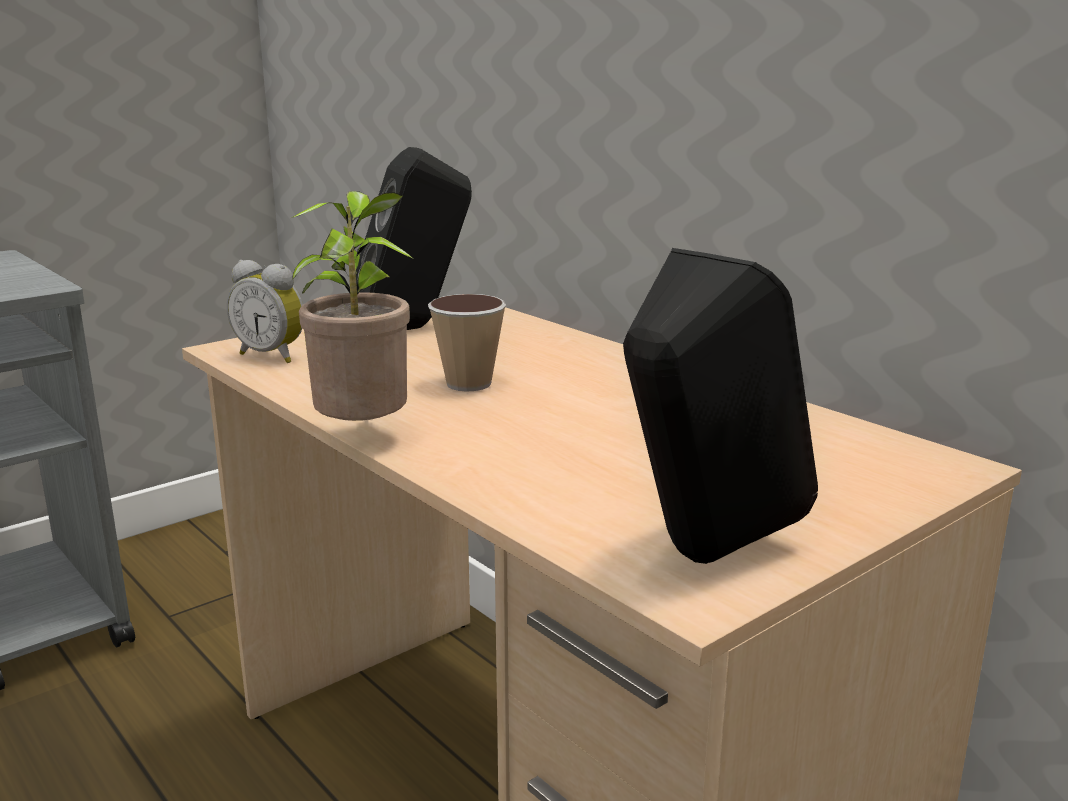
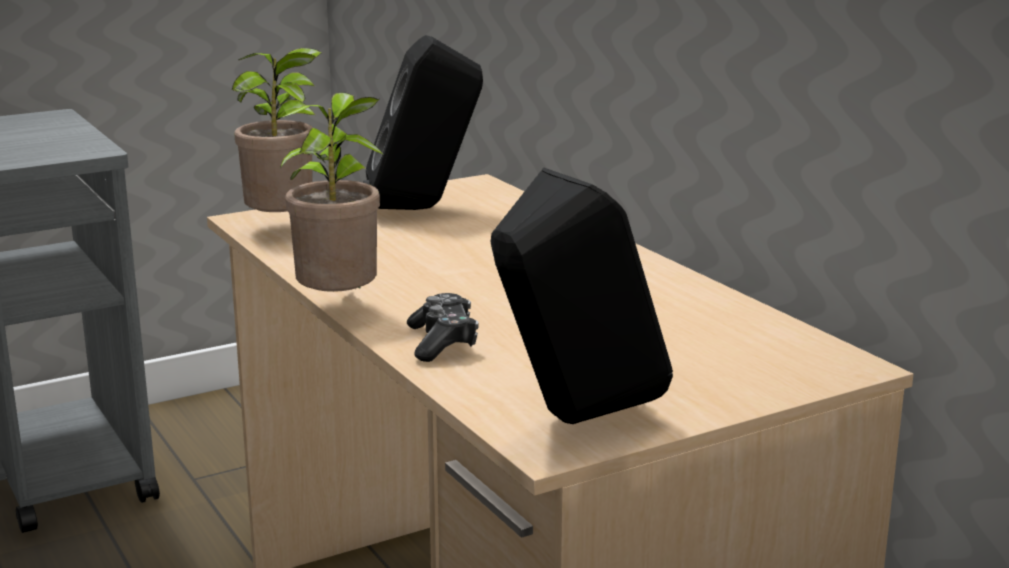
camera: 10 degrees right, 0 degrees up
alarm clock [227,260,303,363] -> potted plant [232,48,322,212]
cup [428,294,506,392] -> none
none -> game controller [407,293,479,362]

